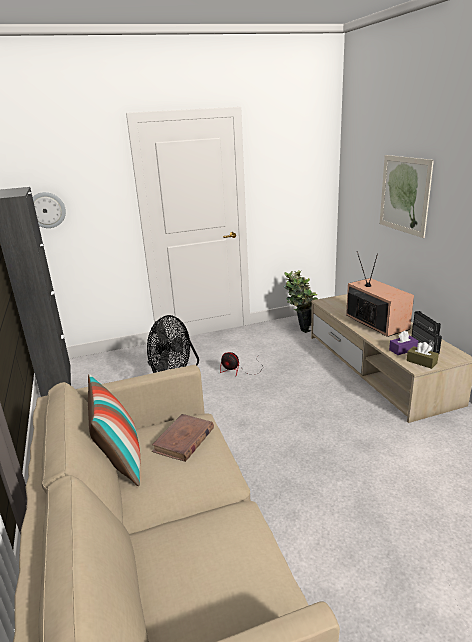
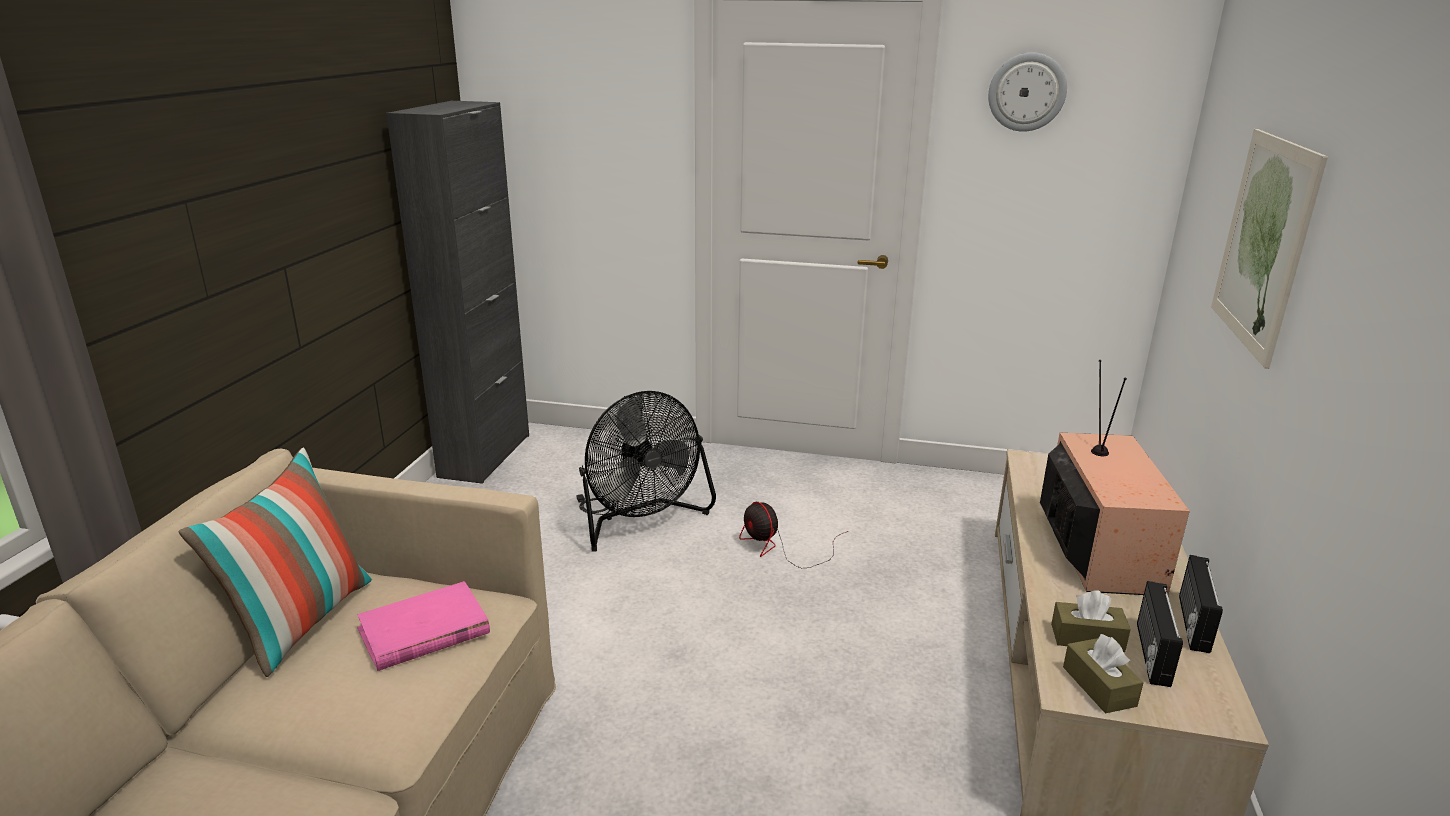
camera: 30 degrees right, 0 degrees up
wall clock [33,192,66,228] -> wall clock moved to [988,53,1067,132]
brown book [152,414,214,462] -> pink book [357,581,490,671]
potted plant [283,270,318,333] -> none
purple tissue box [389,331,418,355] -> brown tissue box [1051,590,1131,652]

